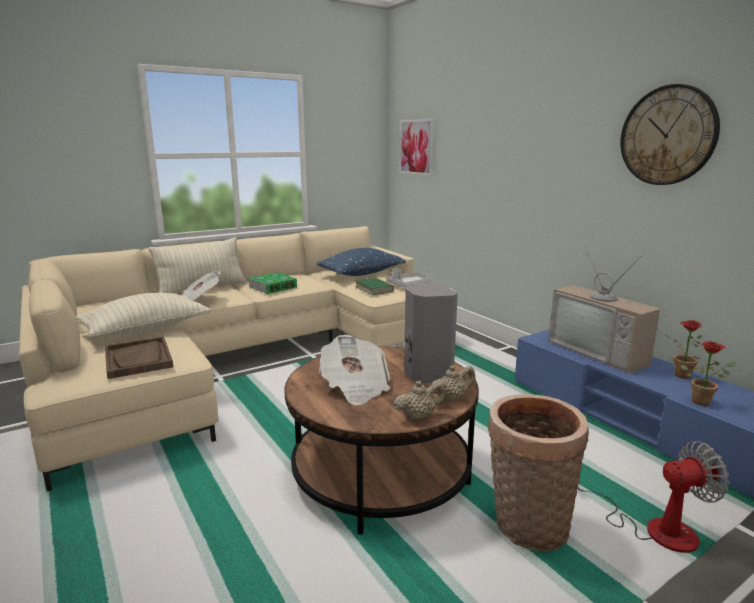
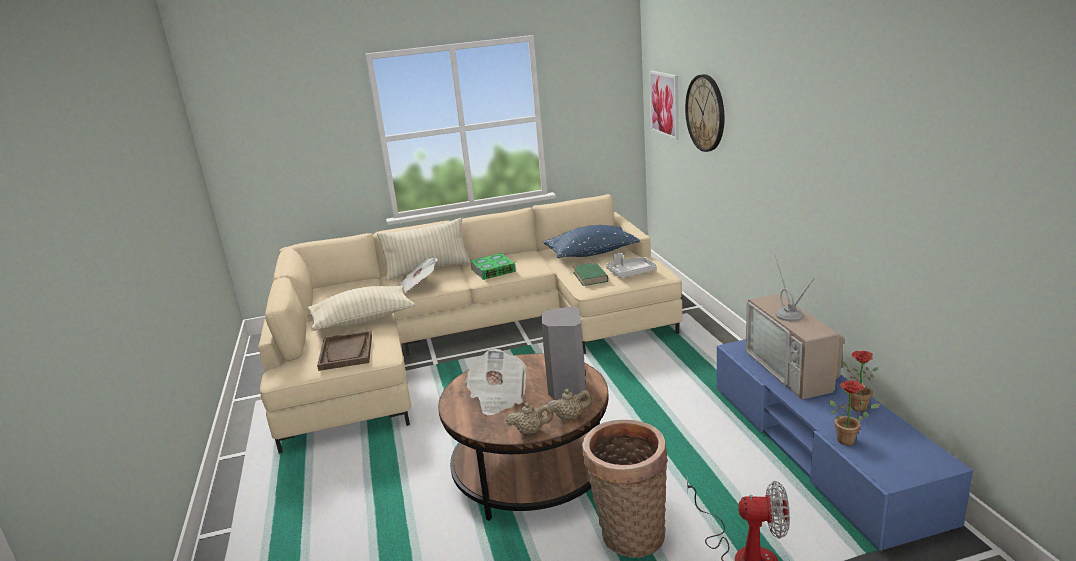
camera: 20 degrees right, 5 degrees up
wall clock [620,84,720,185] -> wall clock moved to [685,74,725,152]

